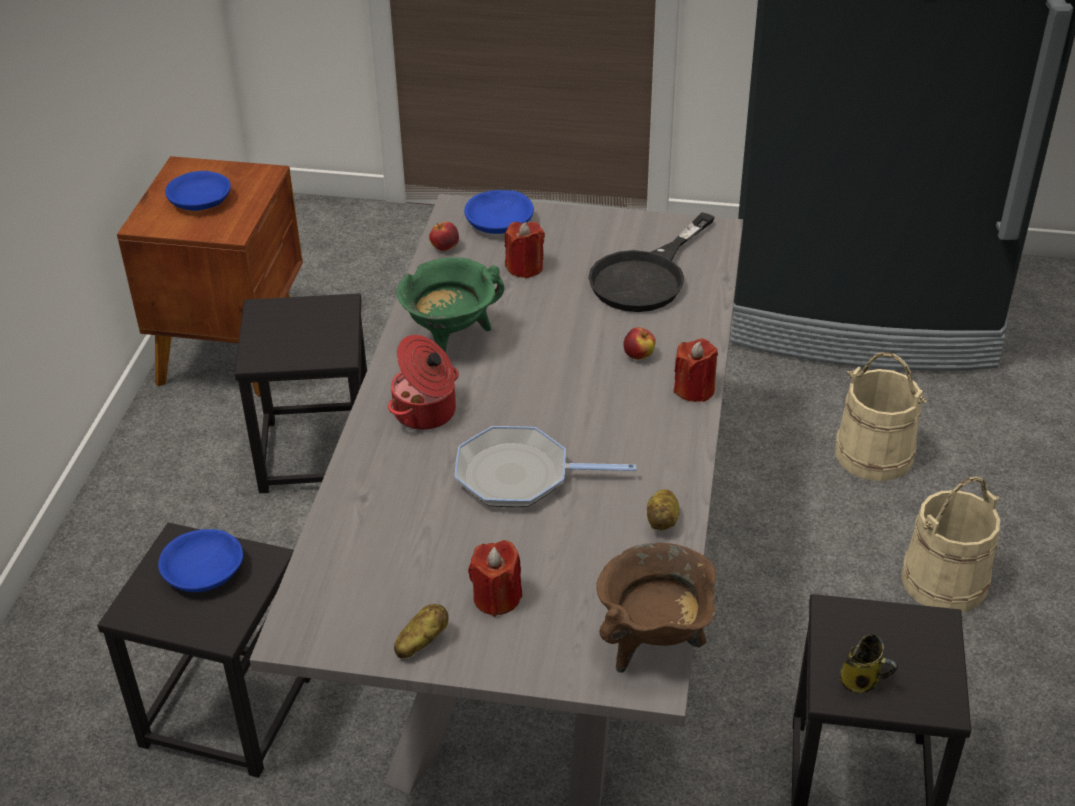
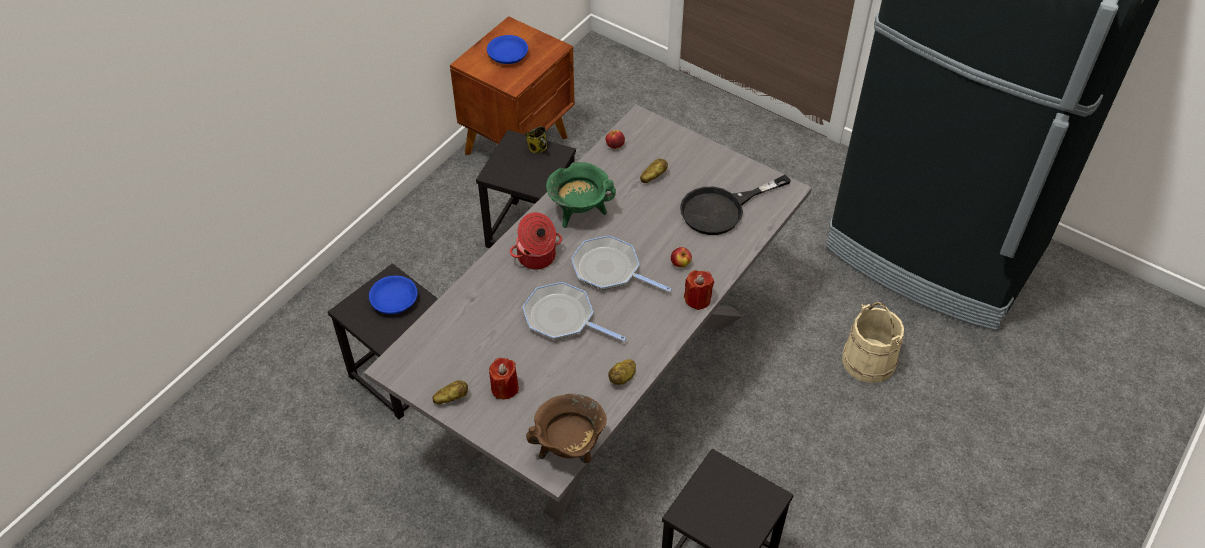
camera: 25 degrees right, 10 degrees up
blue bowl [464,190,534,234] -> none
red candle [505,222,545,278] -> potato [640,159,668,183]
mug [840,634,898,693] -> mug moved to [525,126,547,154]
beige bucket [901,476,1000,612] -> none
none -> frying pan [571,236,672,292]

